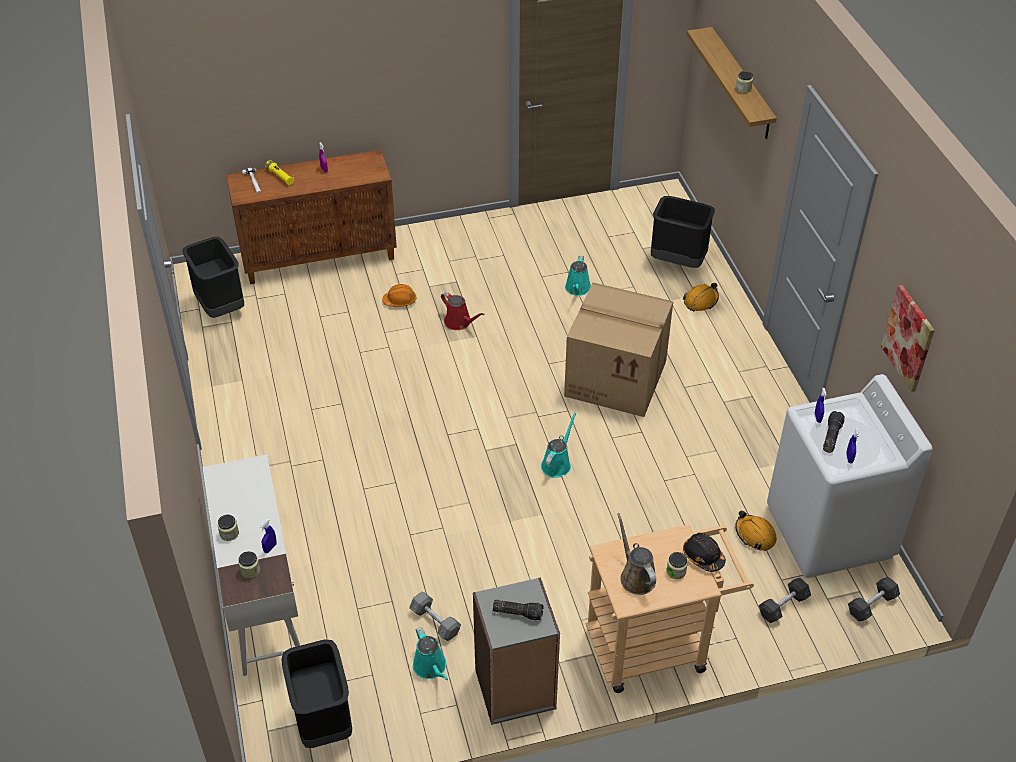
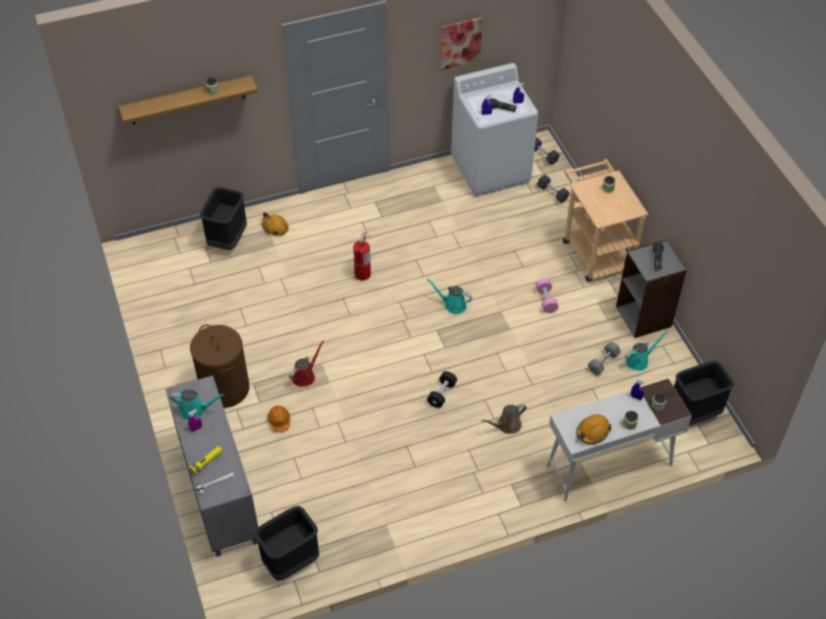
camera: 95 degrees left, 5 degrees up
brown cabinet [226,150,397,284] -> grey cabinet [165,375,258,557]
cardboard box [564,283,673,417] -> fire extinguisher [353,232,371,280]
turquoise watering can [565,256,591,296] -> turquoise watering can moved to [169,389,224,421]
brown watering can [617,513,656,595] -> brown watering can moved to [481,404,527,434]
black hard hat [683,533,726,572] -> none
orange hard hat [735,510,777,551] -> orange hard hat moved to [576,414,611,444]
none -> brown laundry basket [190,324,249,408]
none -> black dumbbell [427,371,457,408]
none -> pink dumbbell [535,278,559,313]

